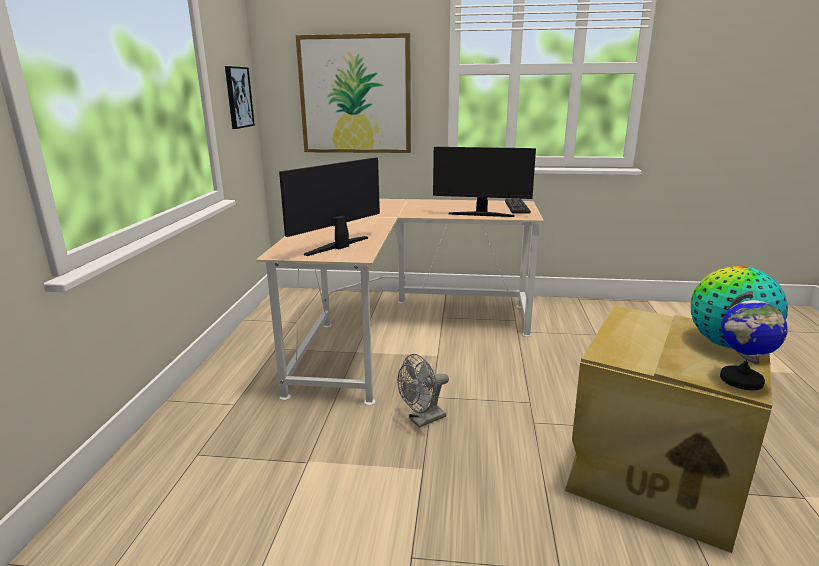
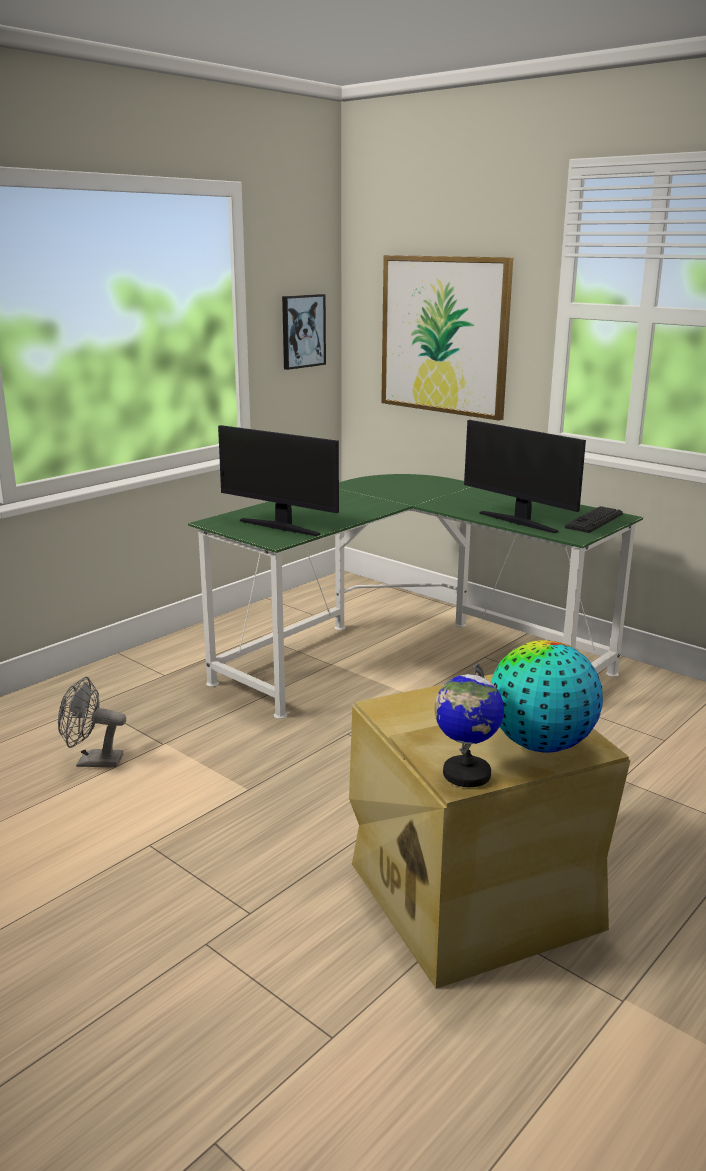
camera: 35 degrees right, 0 degrees up
beige desk [256,199,544,405] -> green desk [188,474,643,719]
monitor [279,157,380,256] -> monitor turned 135 degrees counterclockwise [218,425,339,536]
grey fan [398,354,449,428] -> grey fan moved to [58,677,126,768]

